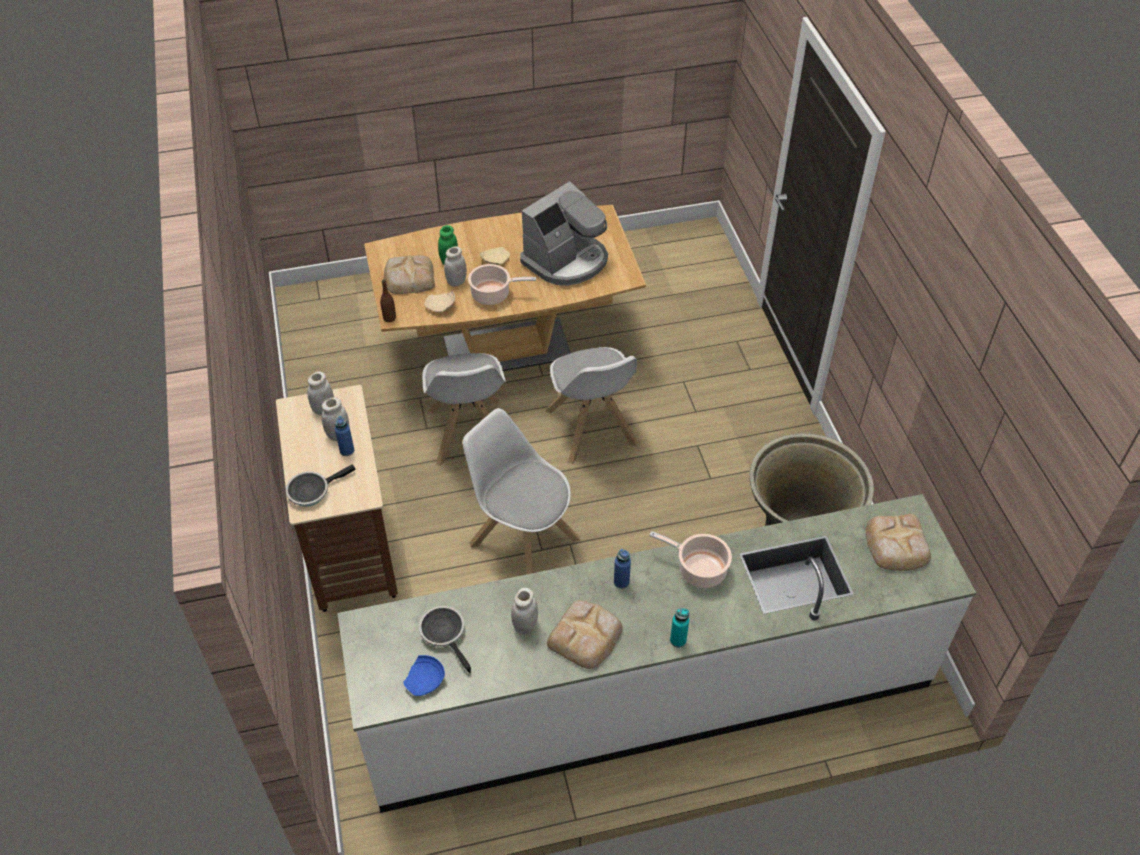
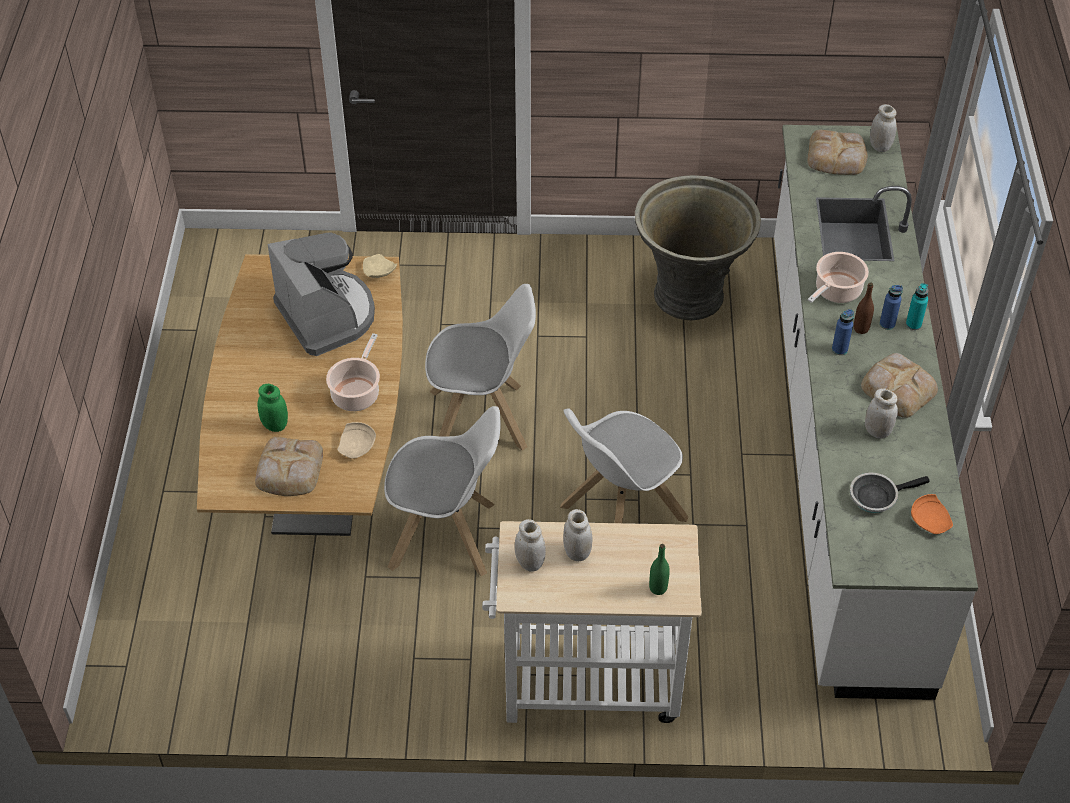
camera: 75 degrees left, 0 degrees up
brown cart [276,385,398,612] -> white cart [482,521,702,723]
frying pan [286,465,356,507] -> green bottle [649,544,670,595]
blue bottle [335,416,354,456] -> blue bottle moved to [880,285,903,330]
brown bottle [380,279,396,322] -> brown bottle moved to [854,283,874,334]
blue plate [403,655,445,696] -> orange plate [911,494,953,534]
white jar [444,246,467,286] -> white jar moved to [870,104,897,152]
beige plate [480,247,510,265] -> beige plate moved to [363,254,397,278]

